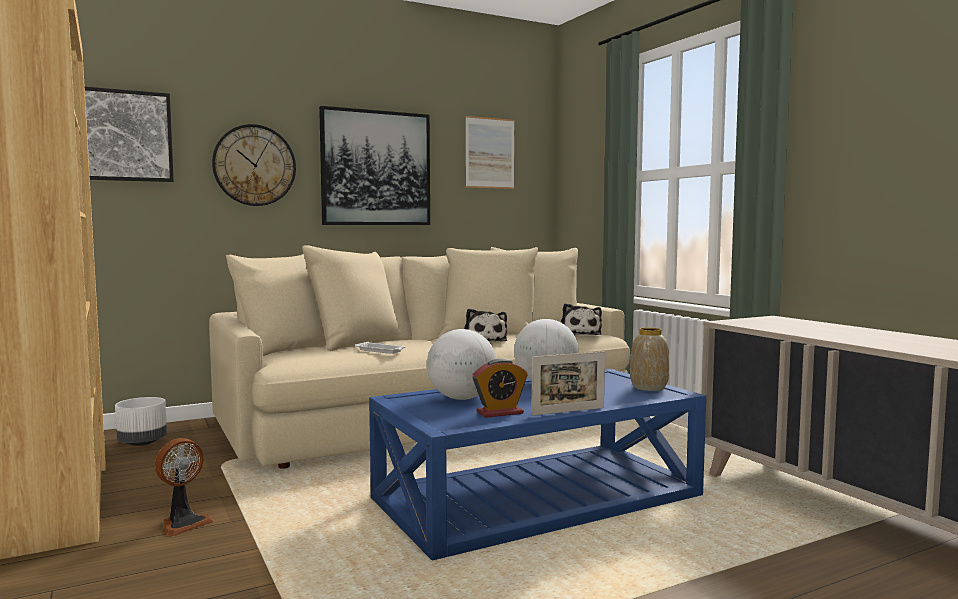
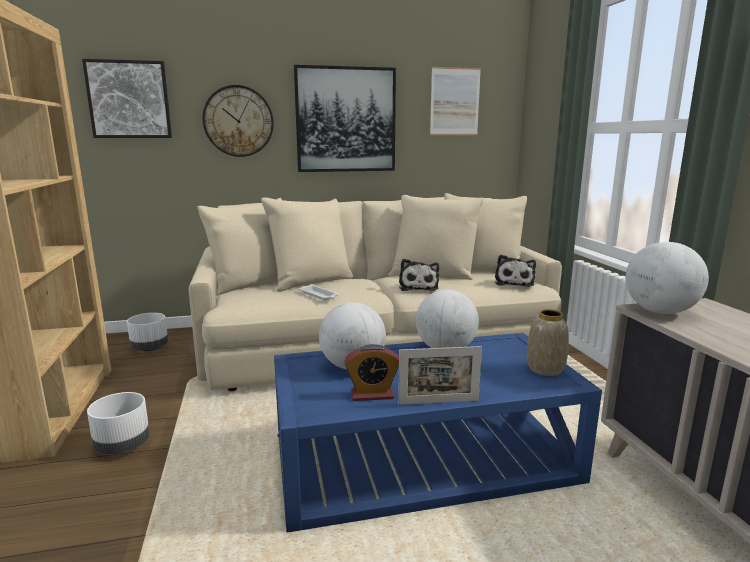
camera: 15 degrees right, 10 degrees up
fan [155,438,214,536] -> white planter [87,392,150,454]
none -> globe [625,242,709,314]

